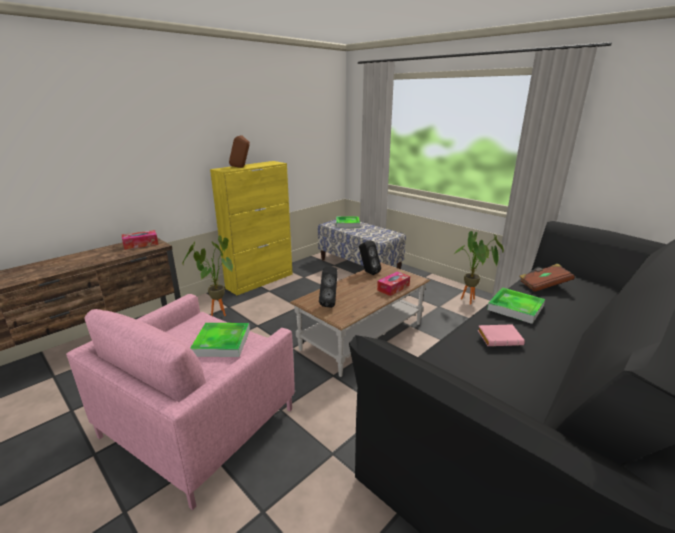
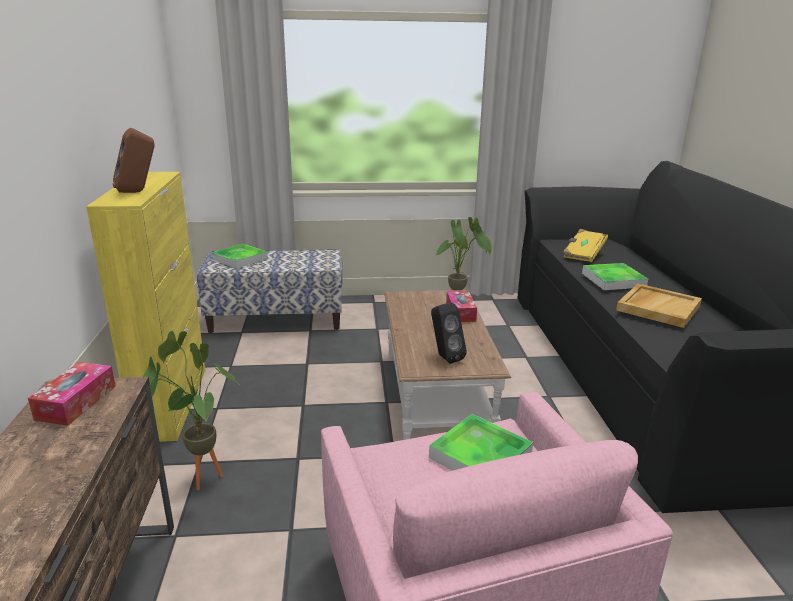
camera: 50 degrees left, 0 degrees up
black speaker [359,240,381,275] -> none
pink book [478,324,525,346] -> beige tray [616,284,702,328]
brown book [519,264,575,292] -> yellow book [563,229,608,262]

